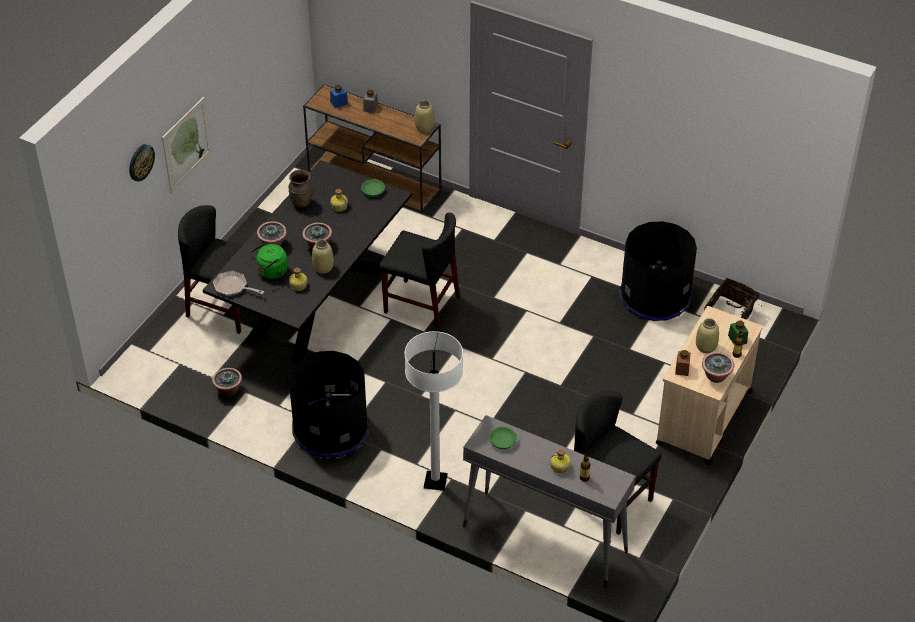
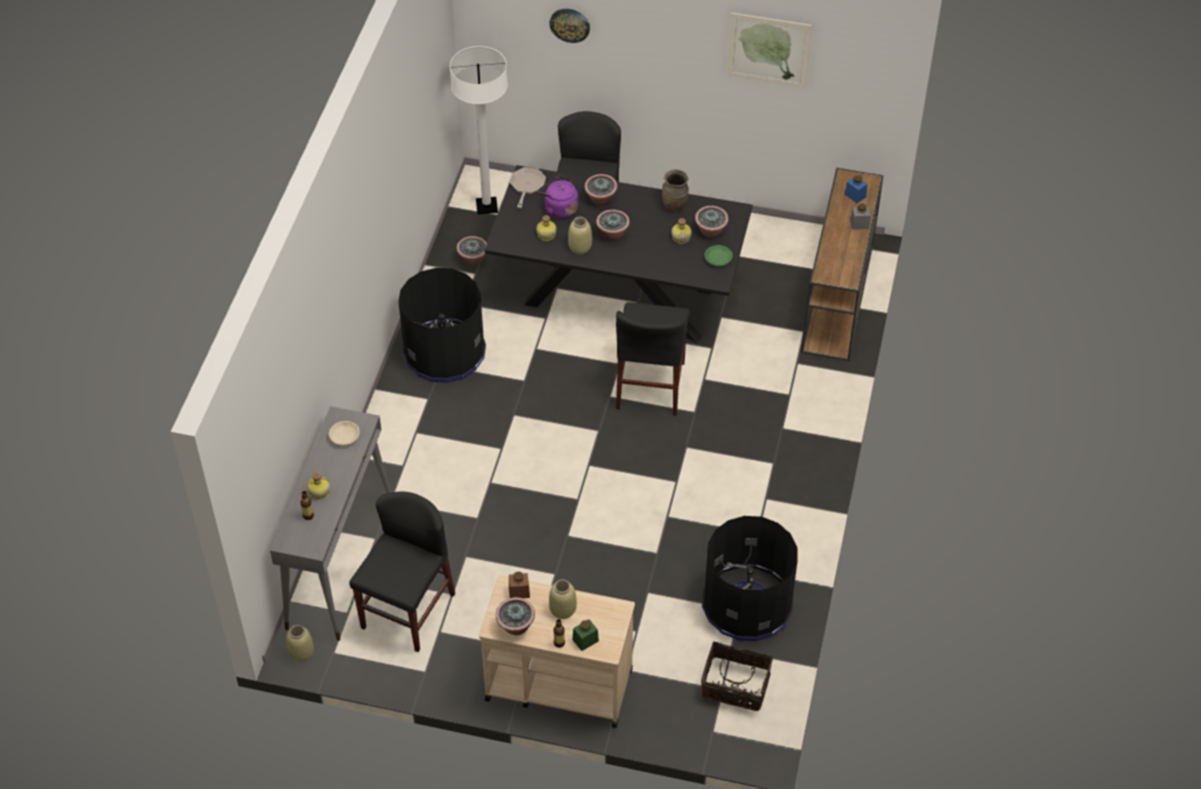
camera: 75 degrees right, 5 degrees up
picture [162,97,212,193] -> picture moved to [727,13,812,88]
green kettle [250,243,288,279] -> purple kettle [538,175,578,219]
white floor lamp [405,331,463,491] -> white floor lamp moved to [450,46,508,215]
beige vase [415,100,434,132] -> beige vase moved to [286,625,314,662]
green bowl [489,427,517,449] -> beige bowl [329,421,360,446]
none -> potted plant [695,206,729,238]

